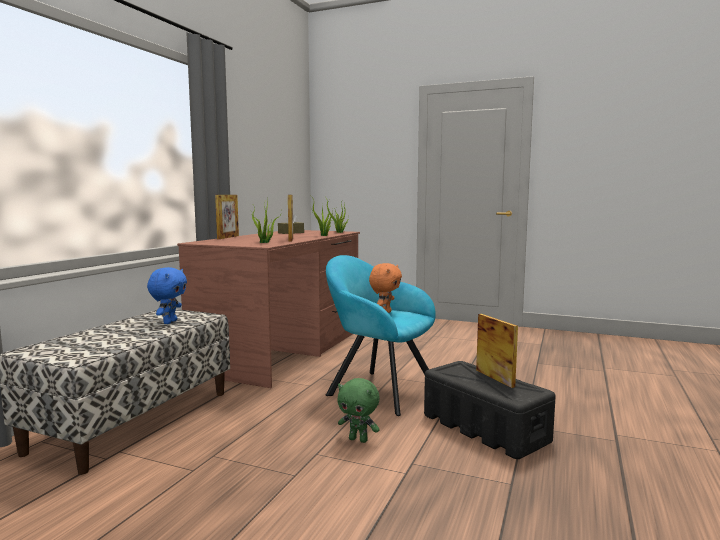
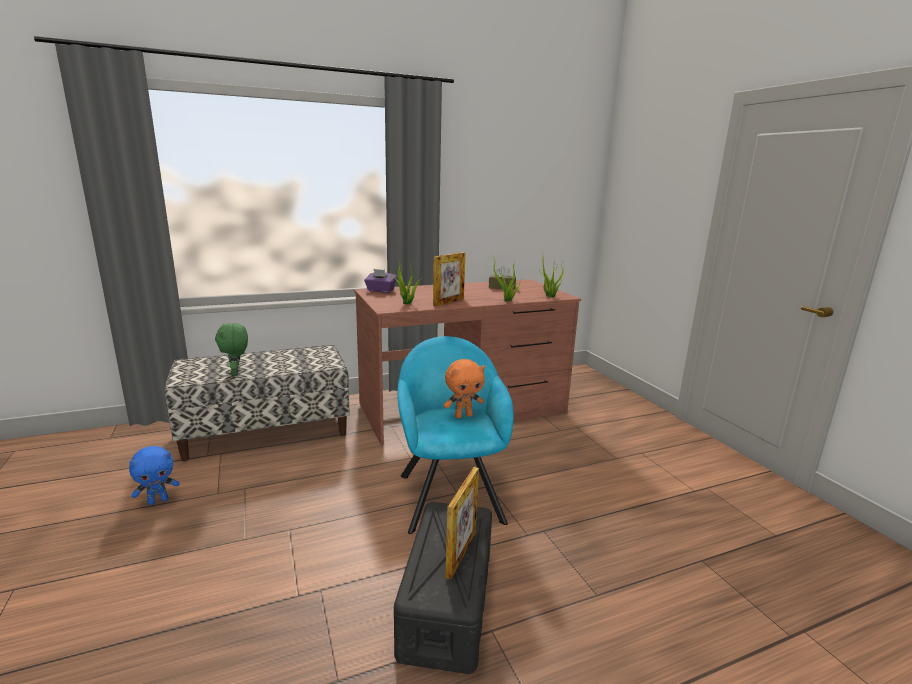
camera: 45 degrees right, 10 degrees up
blue plush toy [147,267,187,324] -> blue plush toy moved to [129,446,179,505]
picture frame [215,195,239,239] -> none
green plush toy [338,378,380,443] -> green plush toy moved to [215,323,248,376]
none -> purple tissue box [364,269,397,293]

